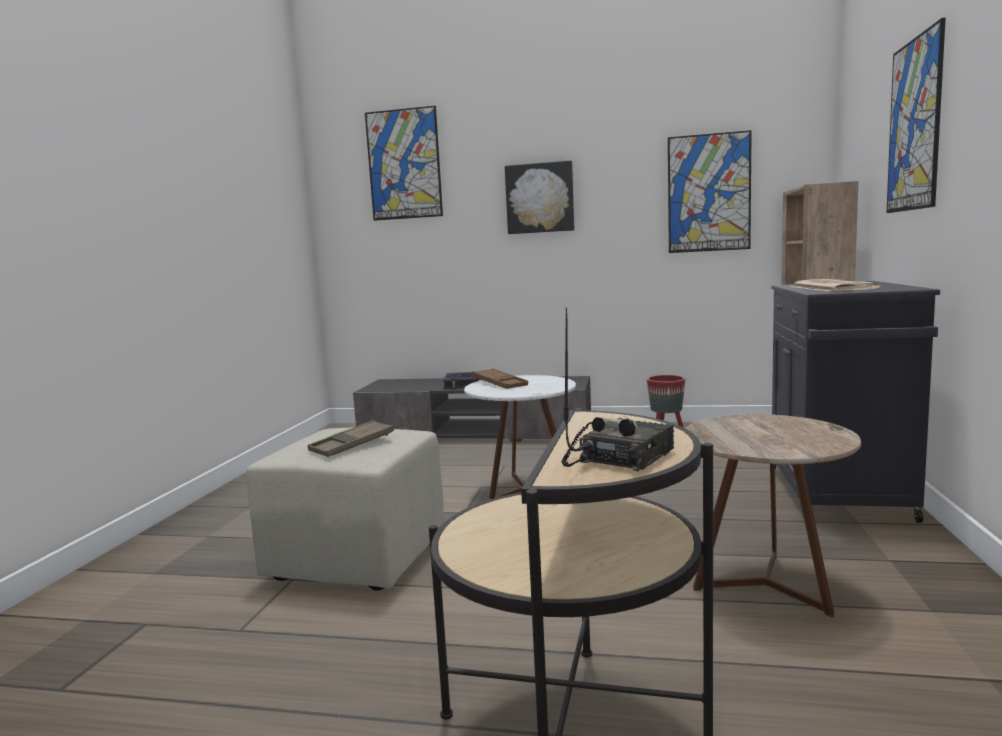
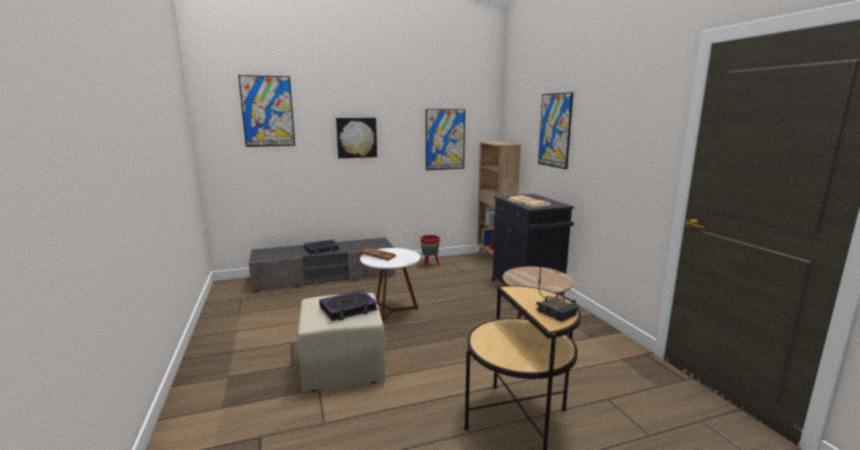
camera: 30 degrees left, 5 degrees up
brown tray [308,420,394,457] -> book [319,290,378,321]
radio [562,308,674,472] -> radio turned 135 degrees clockwise [536,251,578,322]

